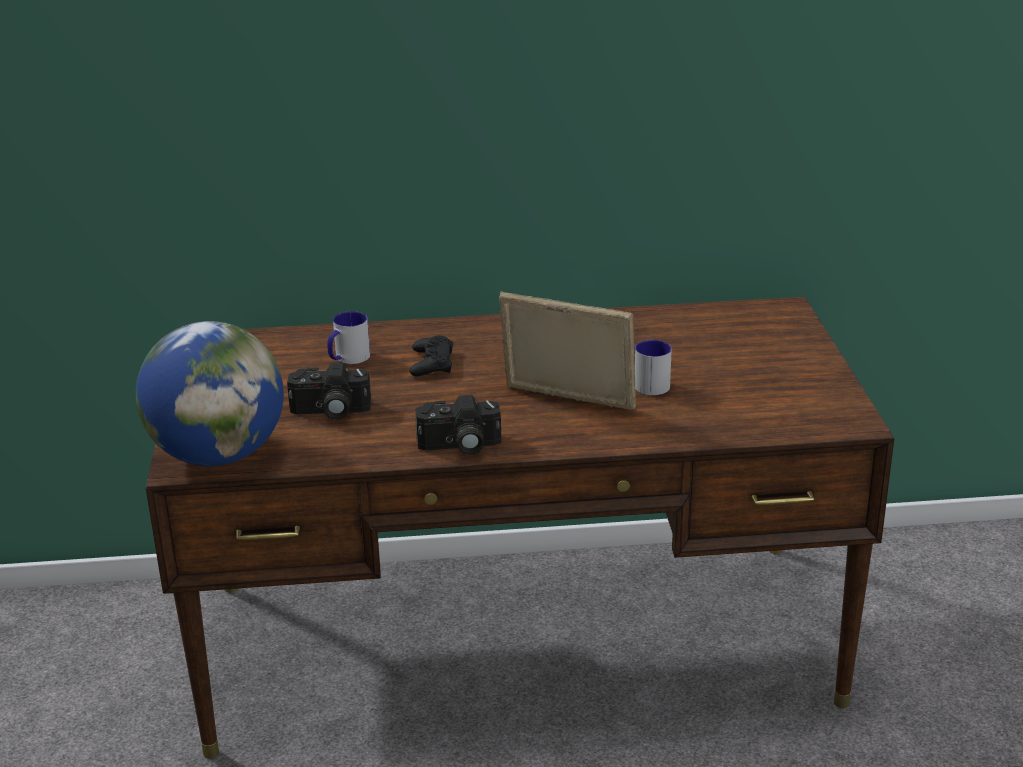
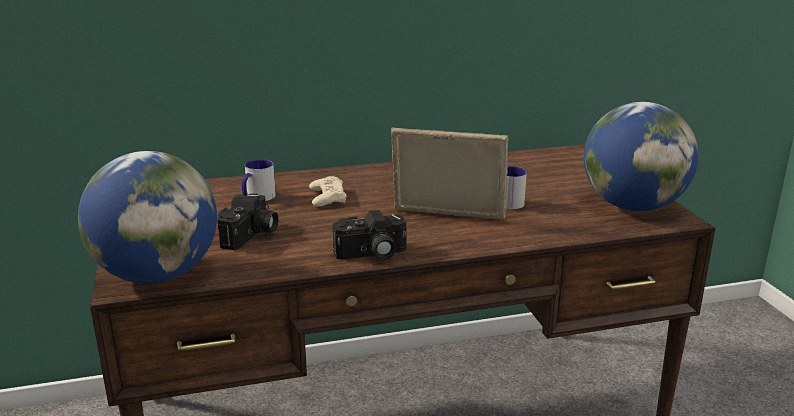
camera: 10 degrees left, 5 degrees down
camera [287,363,371,420] -> camera turned 60 degrees counterclockwise [218,193,278,250]
black game controller [409,335,453,376] -> beige game controller [309,176,347,207]
none -> globe [584,102,699,211]

